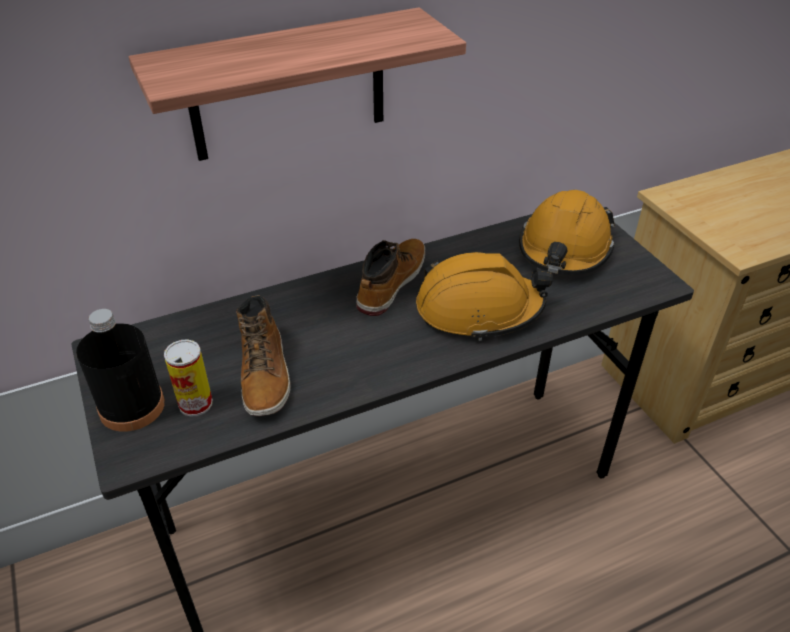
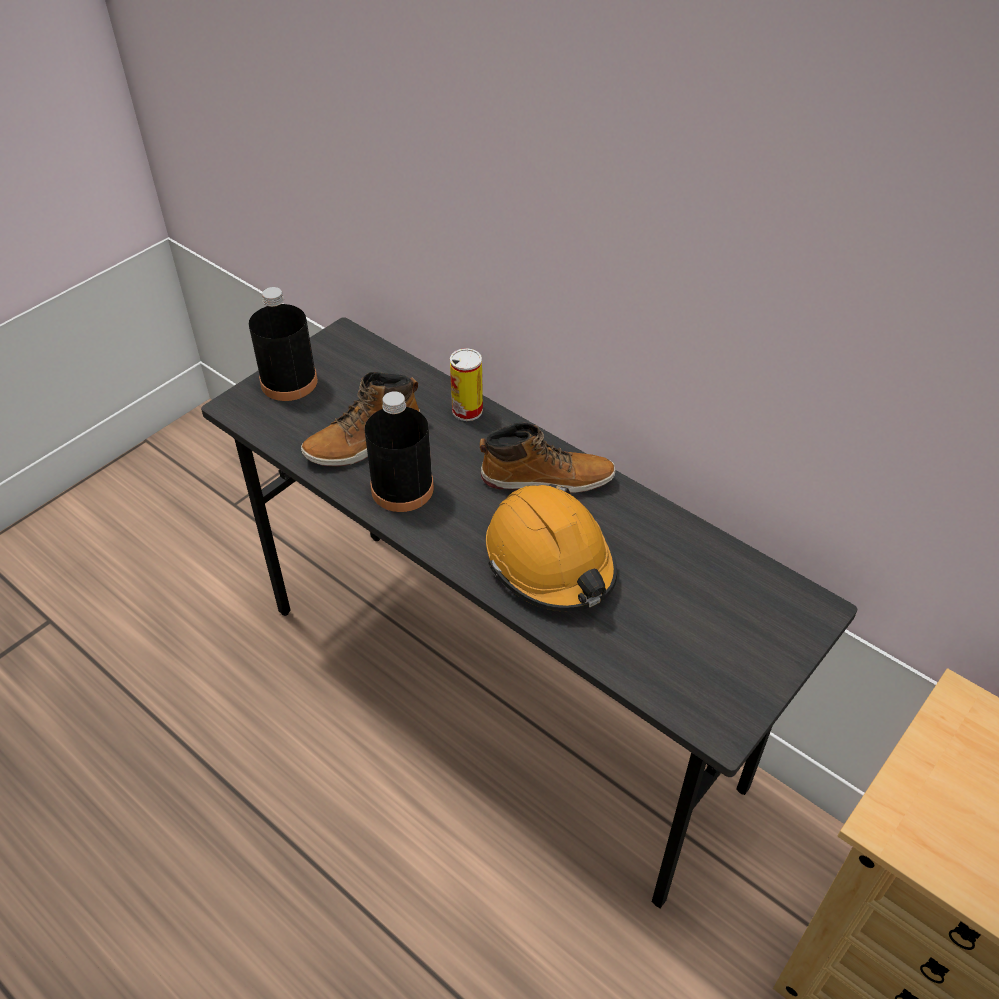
camera: 65 degrees right, 5 degrees up
shelf [129,7,466,161] -> none
can [164,339,213,417] -> can moved to [450,348,483,421]
orange hard hat [519,190,615,275] -> none
none -> black bottle [365,391,434,512]

